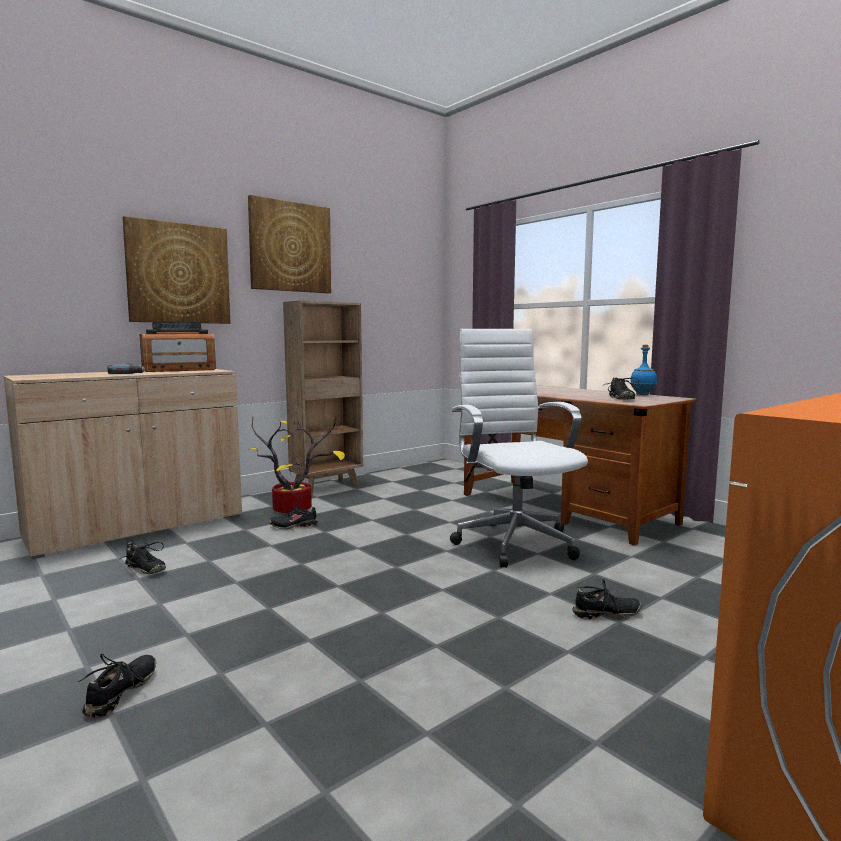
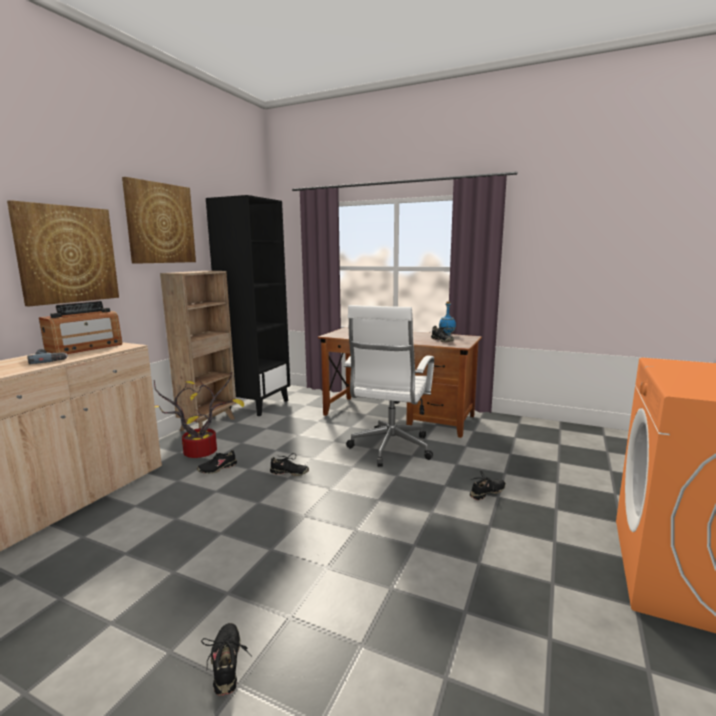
camera: 25 degrees left, 5 degrees up
black shoe [120,542,166,574] -> black shoe moved to [270,453,309,476]
white office chair [450,329,588,568] -> white office chair turned 120 degrees counterclockwise [344,305,434,467]
none -> black bookcase [206,195,290,416]

